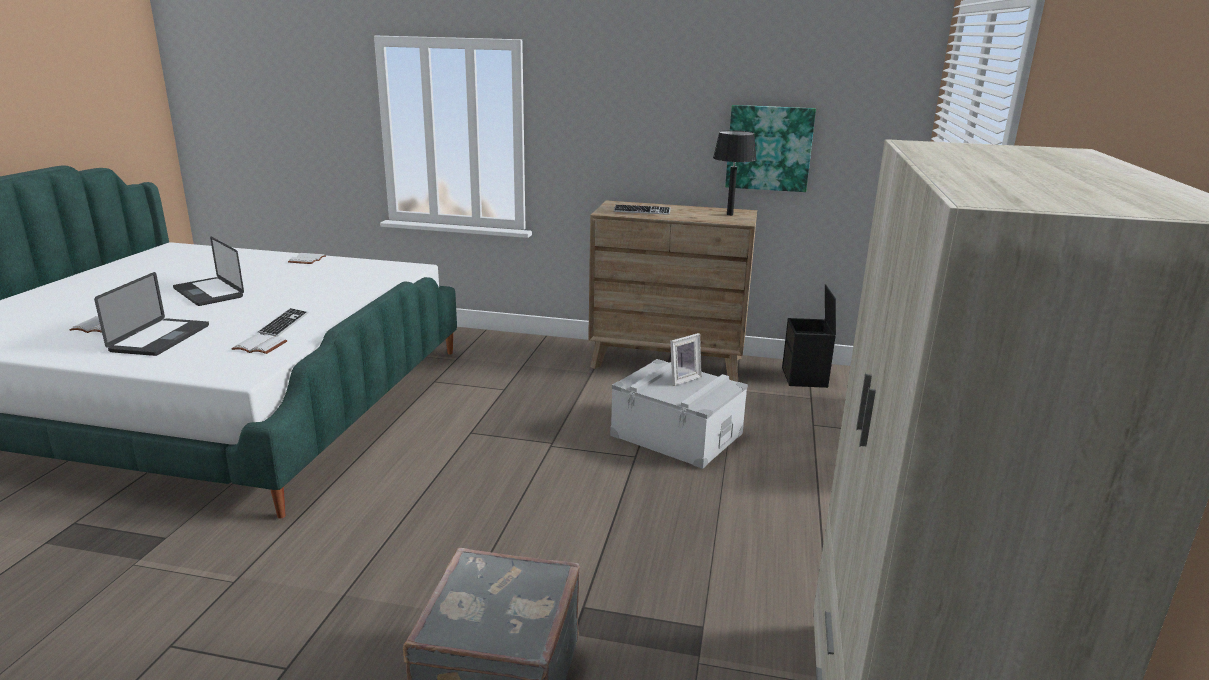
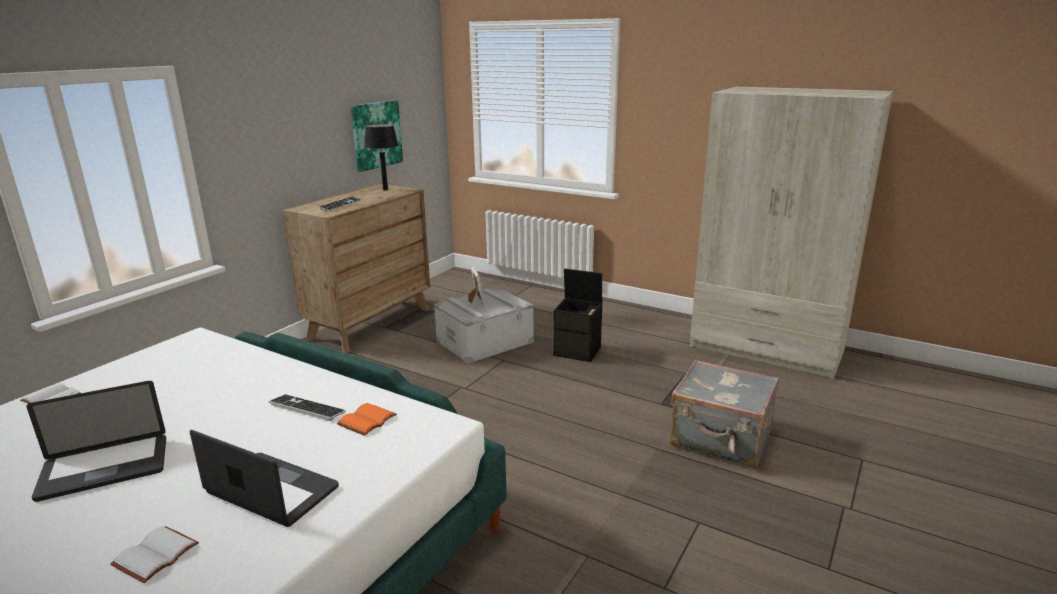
camera: 70 degrees left, 0 degrees up
white book [232,334,288,354] -> orange book [337,403,397,436]
black storage box [782,284,836,388] -> black storage box moved to [553,268,602,362]

